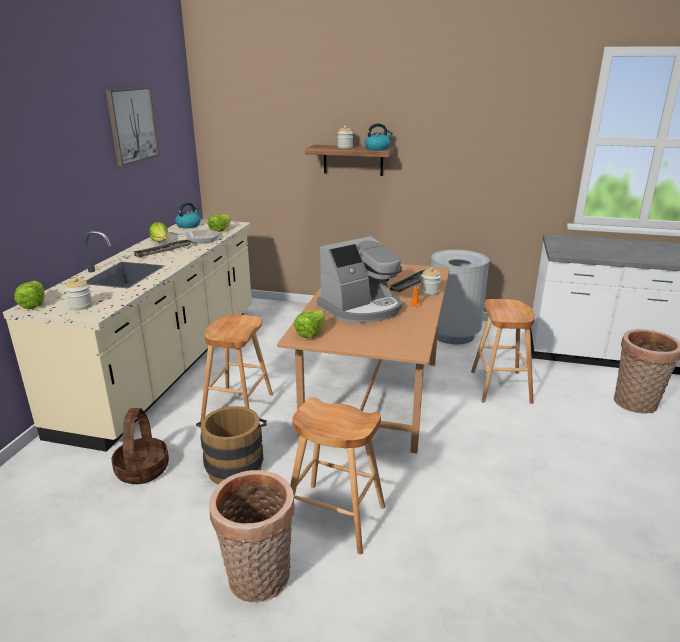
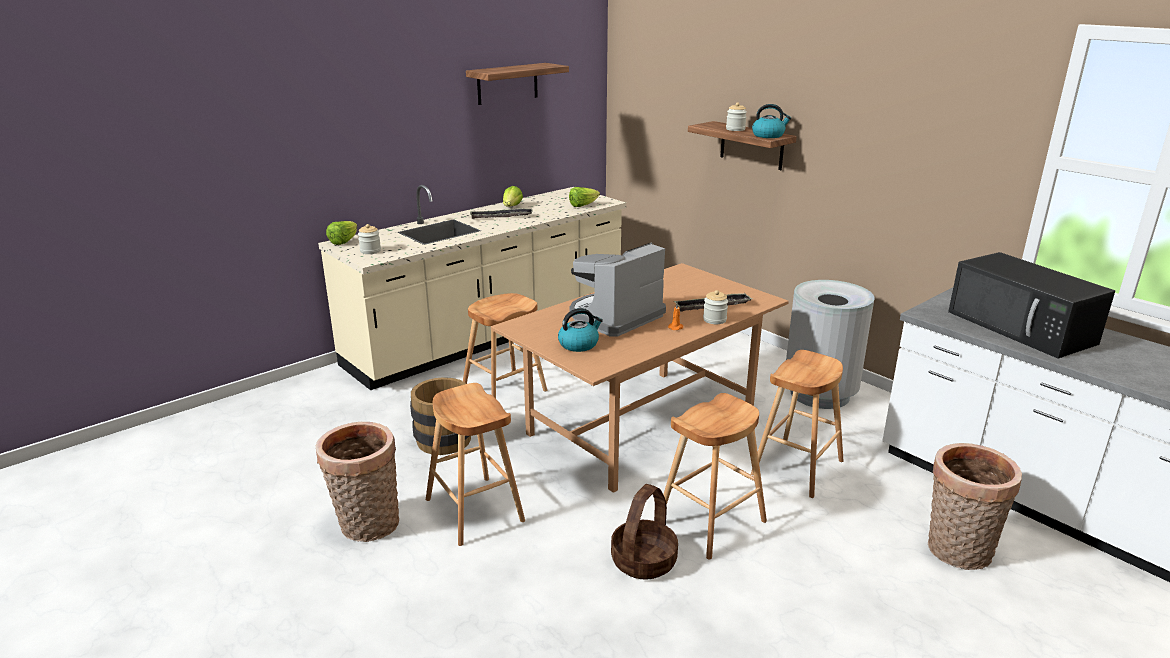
camera: 35 degrees right, 0 degrees up
picture [106,87,159,166] -> shelf [466,63,569,105]
basket [111,408,169,484] -> basket moved to [611,484,678,580]
frying pan [169,230,221,244] -> none
kettle [175,202,201,228] -> kettle moved to [558,308,603,352]
lettuce [294,310,325,338] -> none
coffee machine [317,236,402,323] -> coffee machine turned 135 degrees clockwise [569,243,666,337]
none -> brown stool [663,393,767,560]
none -> black microwave [948,252,1115,359]

